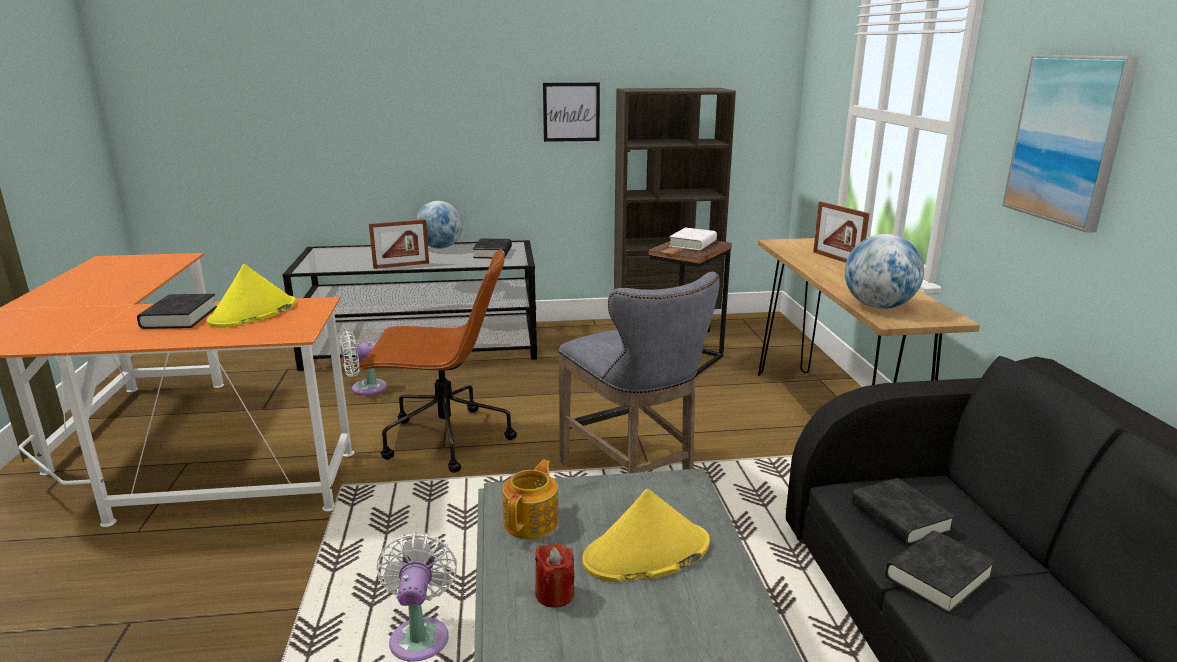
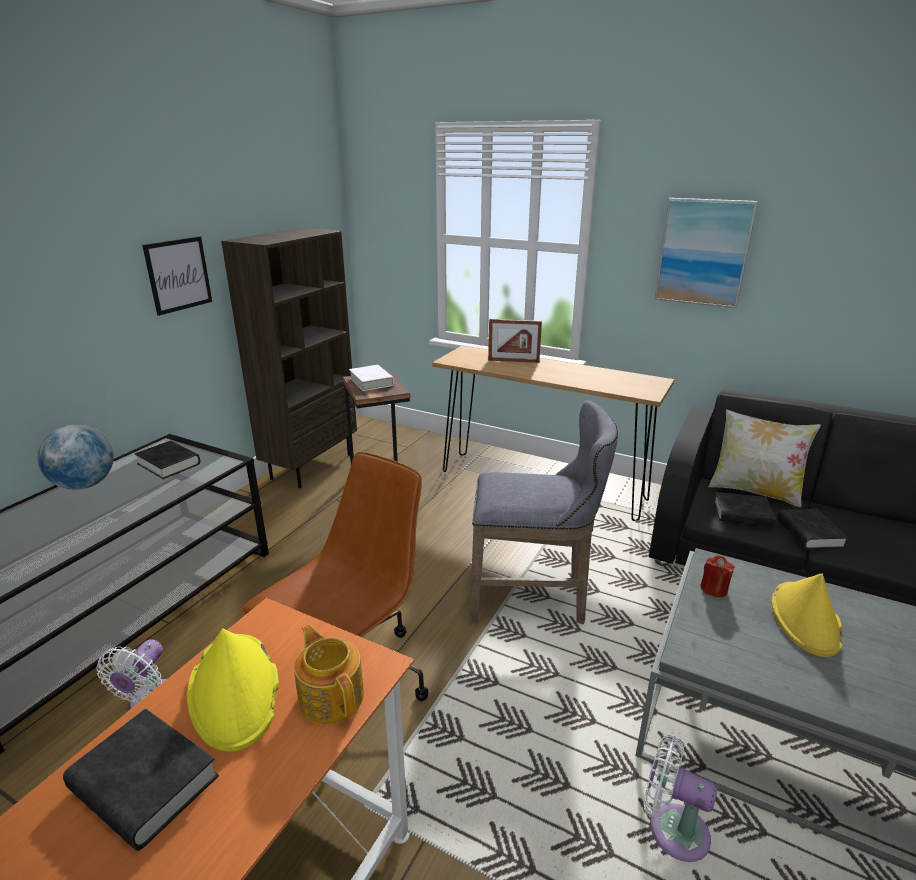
camera: 55 degrees left, 5 degrees up
picture frame [369,219,429,269] -> none
teapot [502,460,559,539] -> teapot moved to [294,625,364,724]
red candle [535,543,575,608] -> red candle moved to [700,555,735,597]
globe [845,234,924,309] -> none
none -> pillow [709,409,821,507]

